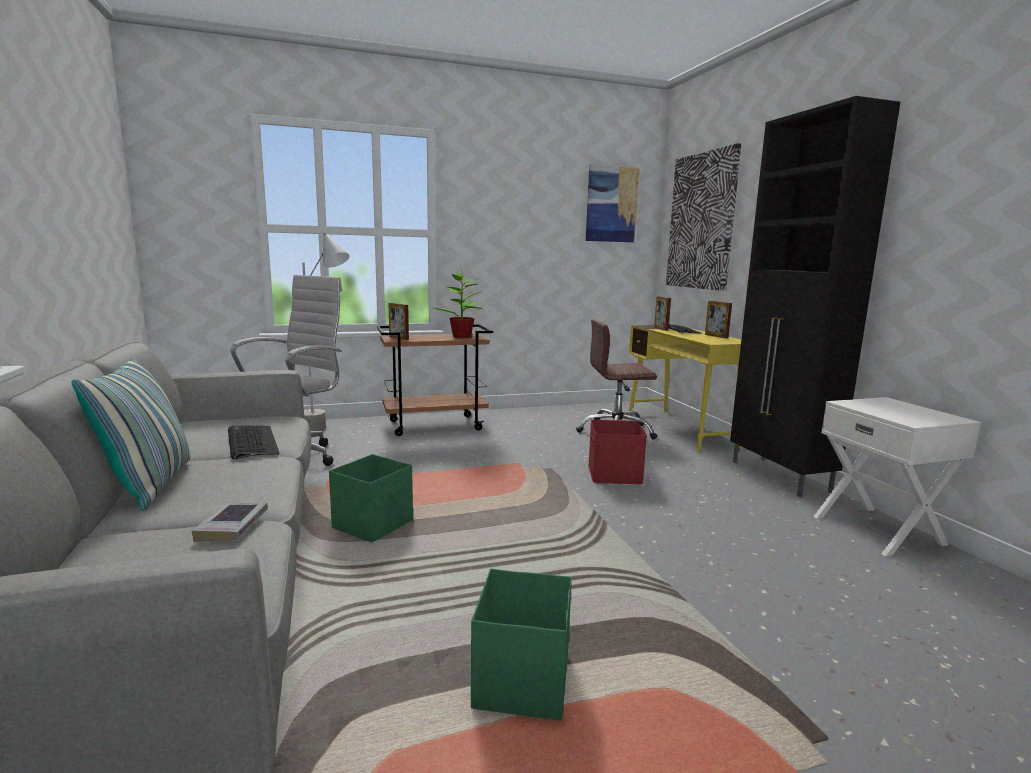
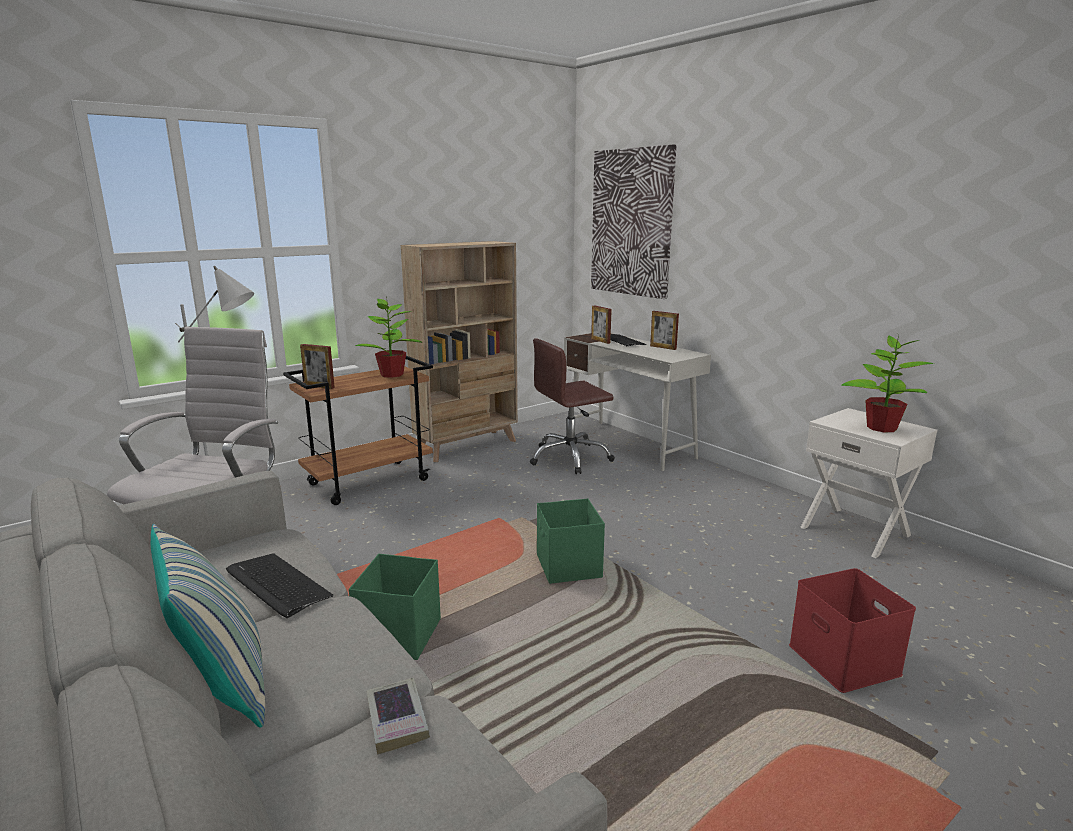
camera: 20 degrees left, 5 degrees up
green storage box [471,569,572,721] -> green storage box moved to [537,498,605,584]
picture [586,164,640,242] -> none
red storage box [588,420,647,485] -> red storage box moved to [789,568,916,693]
yellow desk [629,325,743,453] -> white desk [564,333,711,471]
black cabinet [730,96,900,497] -> none
none -> beige bookcase [401,241,518,462]
none -> potted plant [842,336,934,432]

